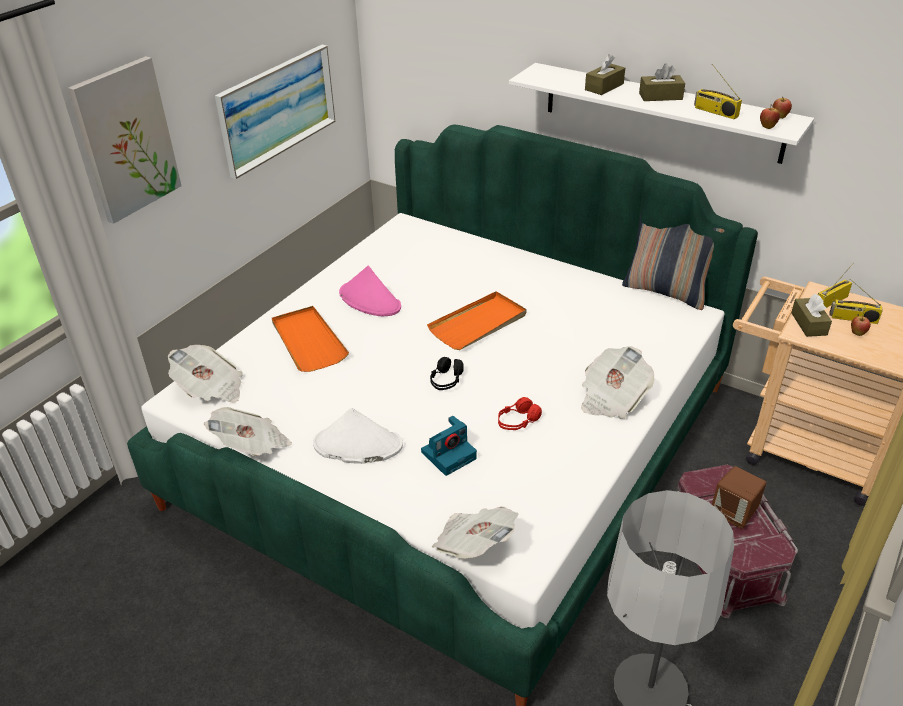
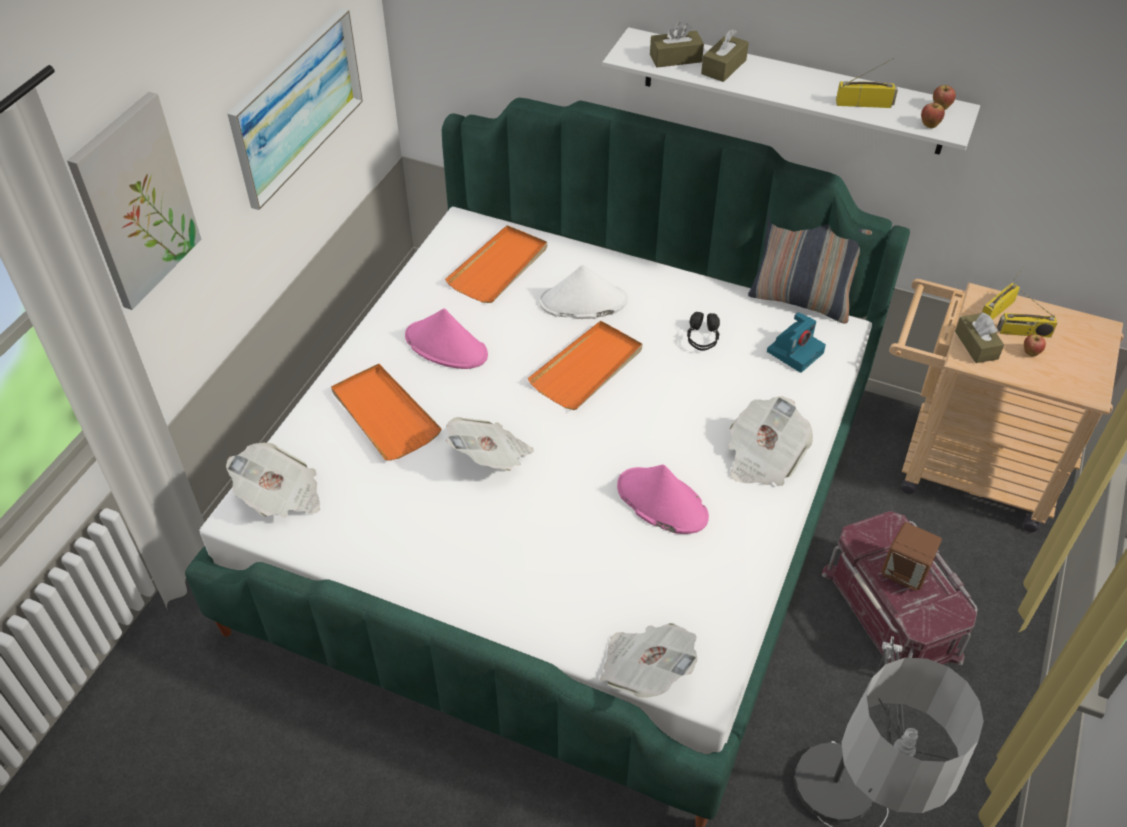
camera: 10 degrees left, 10 degrees up
newspaper [204,407,292,456] -> newspaper moved to [445,417,534,471]
white hat [313,408,403,464] -> white hat moved to [539,265,628,319]
camera [421,416,477,476] -> camera moved to [767,312,826,373]
black headphones [430,357,464,390] -> black headphones moved to [687,312,720,351]
red headphones [498,397,542,430] -> pink hat [617,465,709,534]
brown tissue box [639,64,685,101] -> brown tissue box moved to [650,22,704,68]
radio [694,64,742,119] -> radio turned 150 degrees clockwise [836,58,898,108]
none -> orange tray [445,225,547,303]

